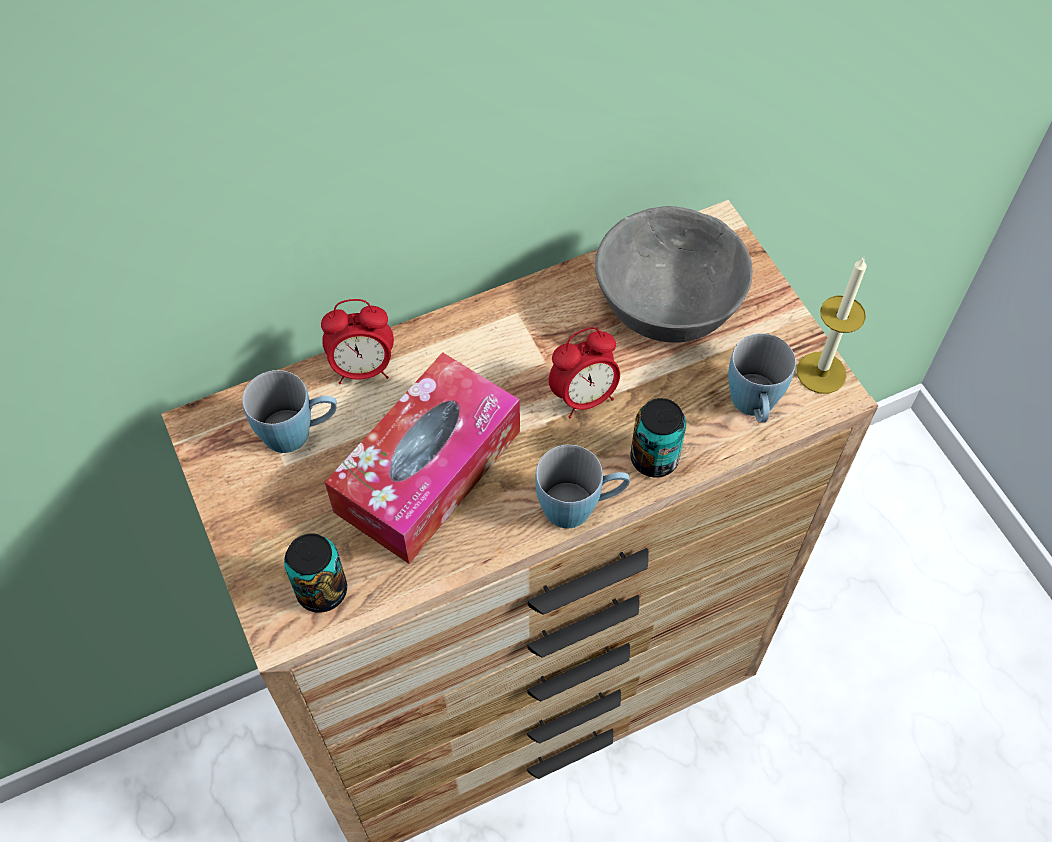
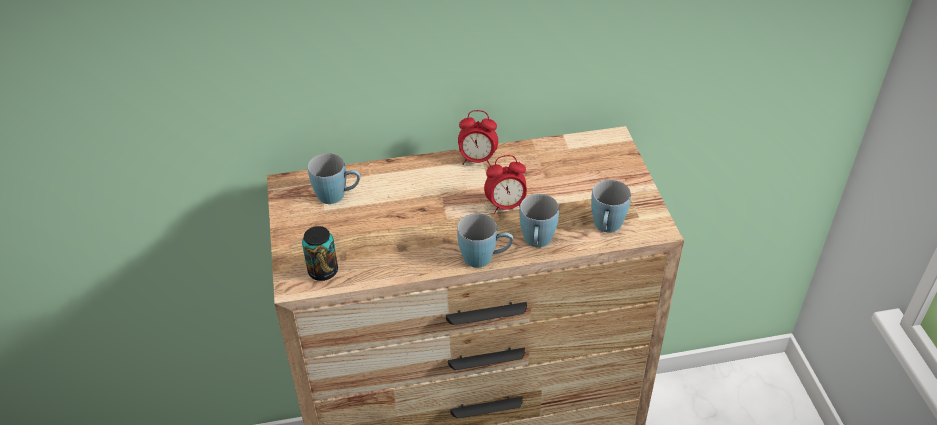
camera: 15 degrees right, 15 degrees down
alarm clock [321,299,394,384] -> alarm clock moved to [458,110,498,166]
tissue box [325,352,520,564] -> none
grey bowl [595,206,753,342] -> none
can [630,398,686,478] -> blue mug [520,194,559,247]
candle [797,257,867,394] -> none

